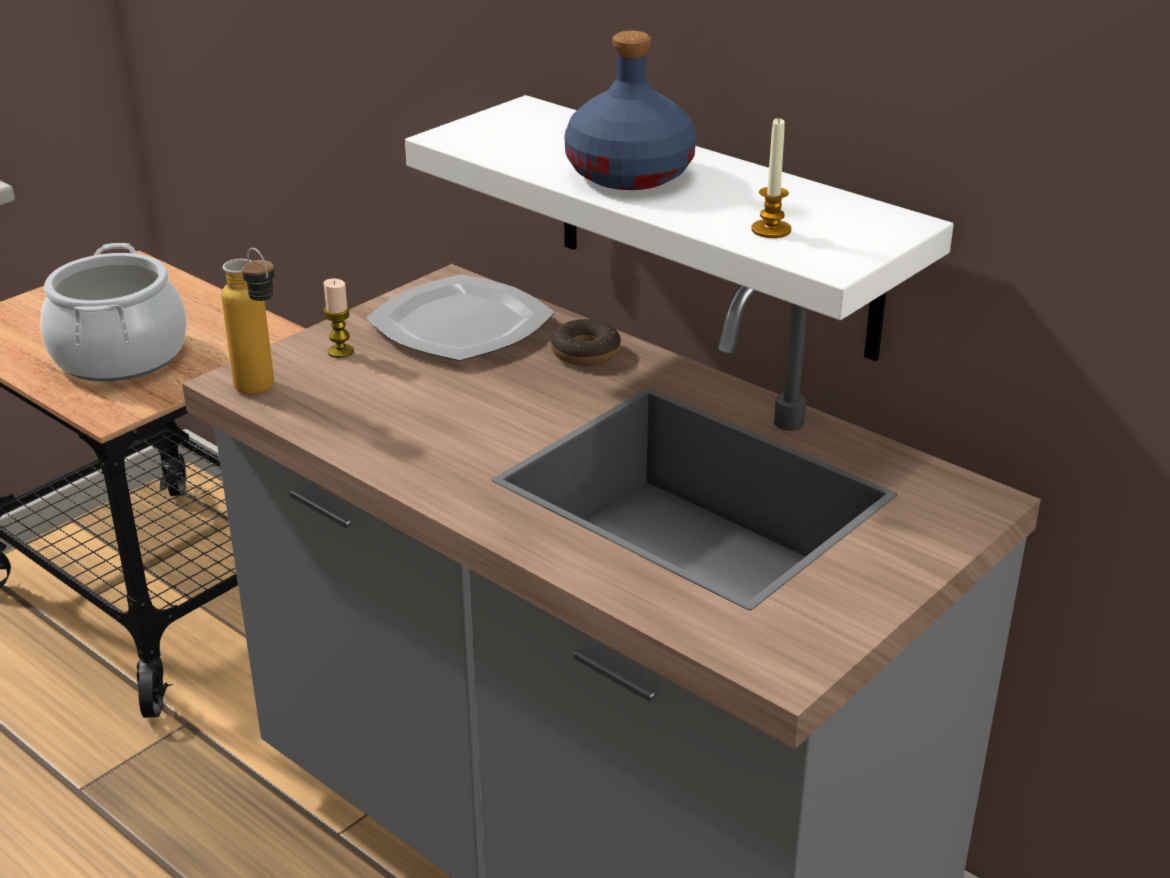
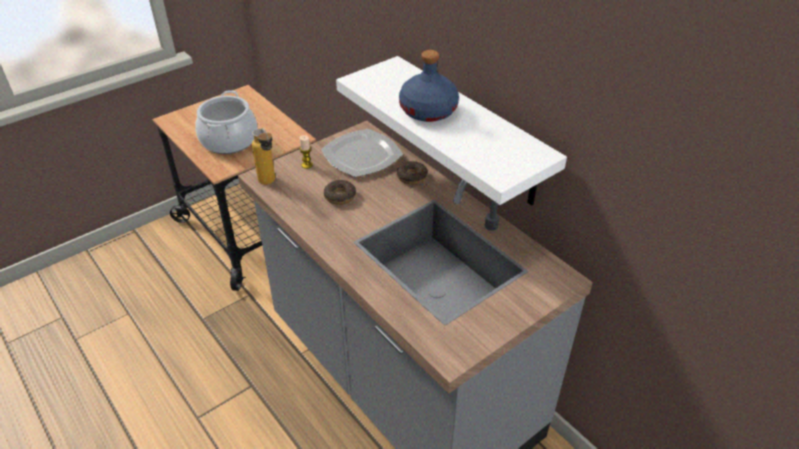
camera: 10 degrees right, 10 degrees up
candle [751,117,791,238] -> none
none -> donut [324,180,356,205]

